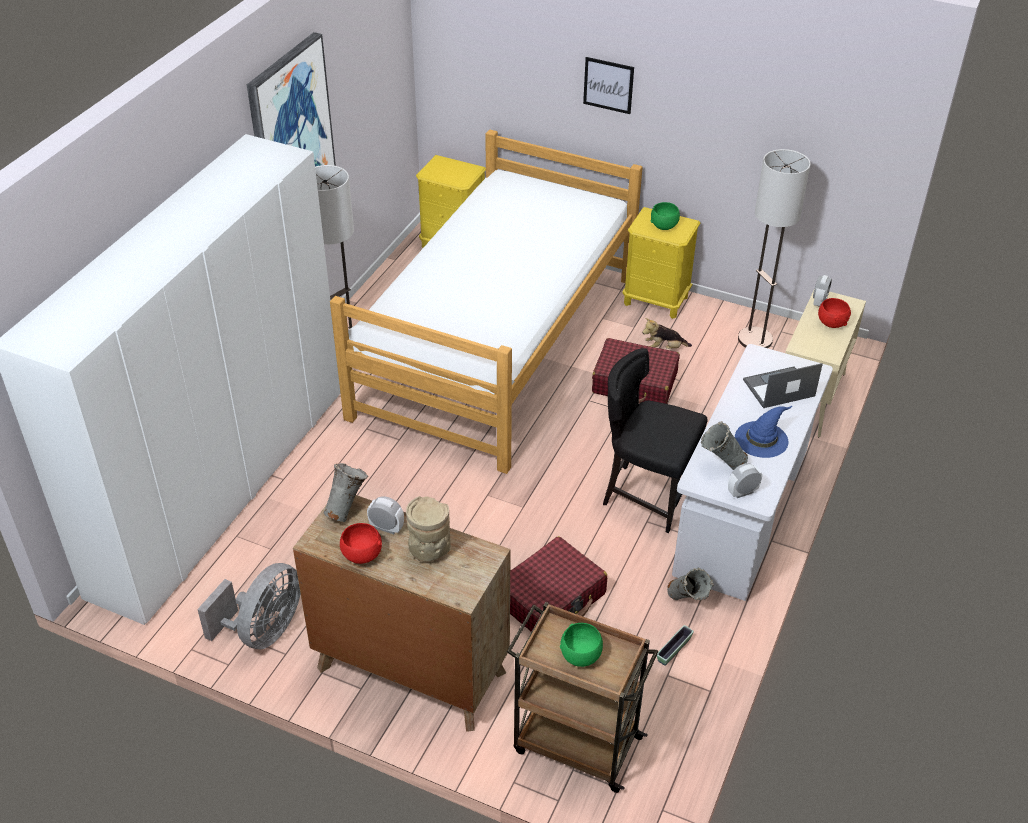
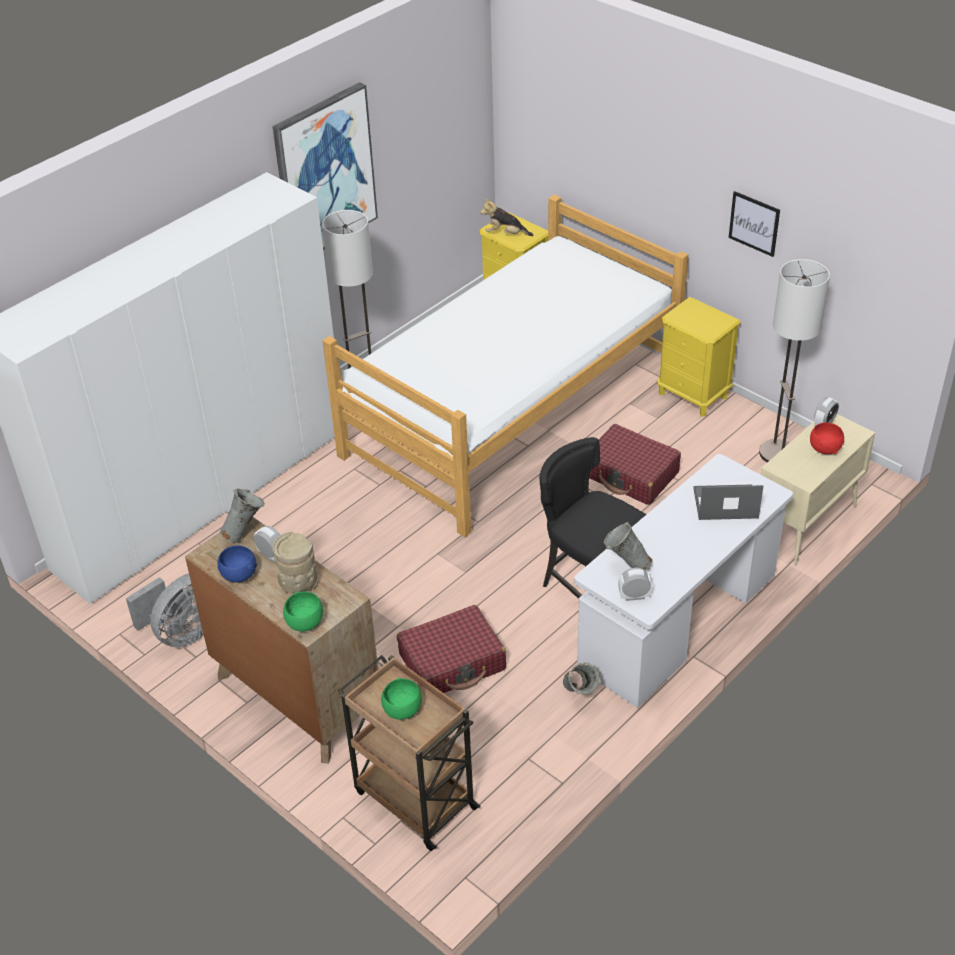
camera: 20 degrees right, 0 degrees up
red bowl [340,523,382,564] -> blue bowl [217,545,257,582]
picture [583,57,634,114] -> picture moved to [729,191,780,257]
plush toy [642,318,692,349] -> plush toy moved to [480,198,533,236]
green bowl [650,202,680,230] -> green bowl moved to [283,592,323,632]
planter [657,625,694,666] -> none
blue hat [735,405,793,458] -> none

